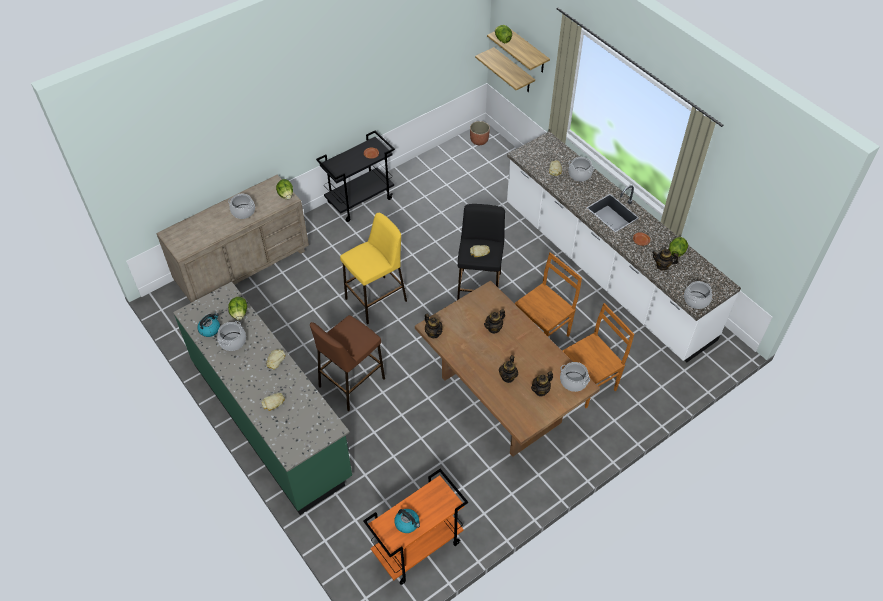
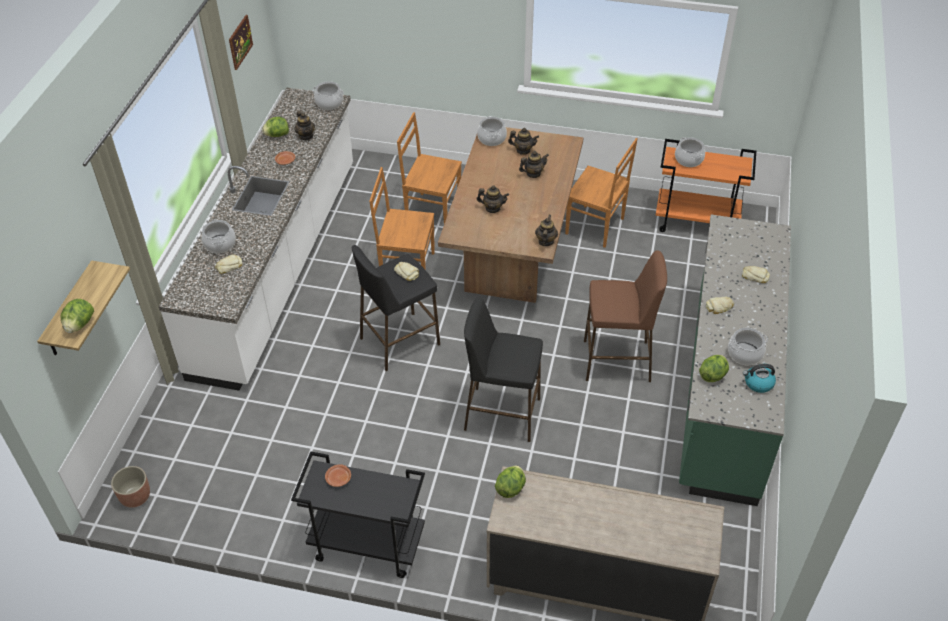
camera: 130 degrees left, 5 degrees down
cooking pot [228,194,255,219] -> cooking pot moved to [675,137,705,167]
yellow stool [340,213,407,324] -> black stool [464,298,543,442]
kettle [394,509,420,533] -> none
shelf [475,47,535,92] -> none
none -> picture [229,15,253,70]
none -> brown chair [565,138,638,248]

